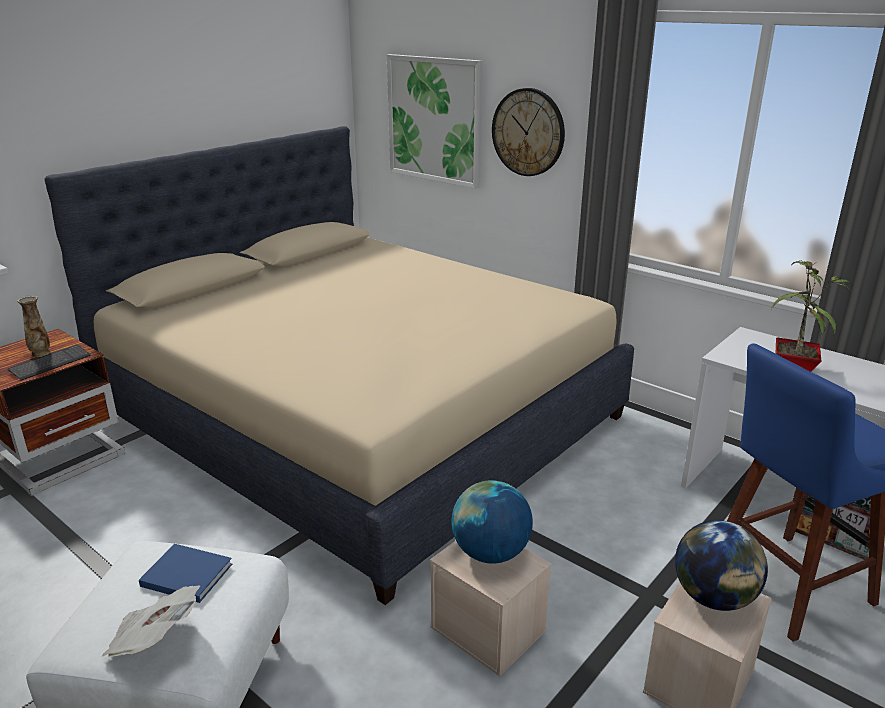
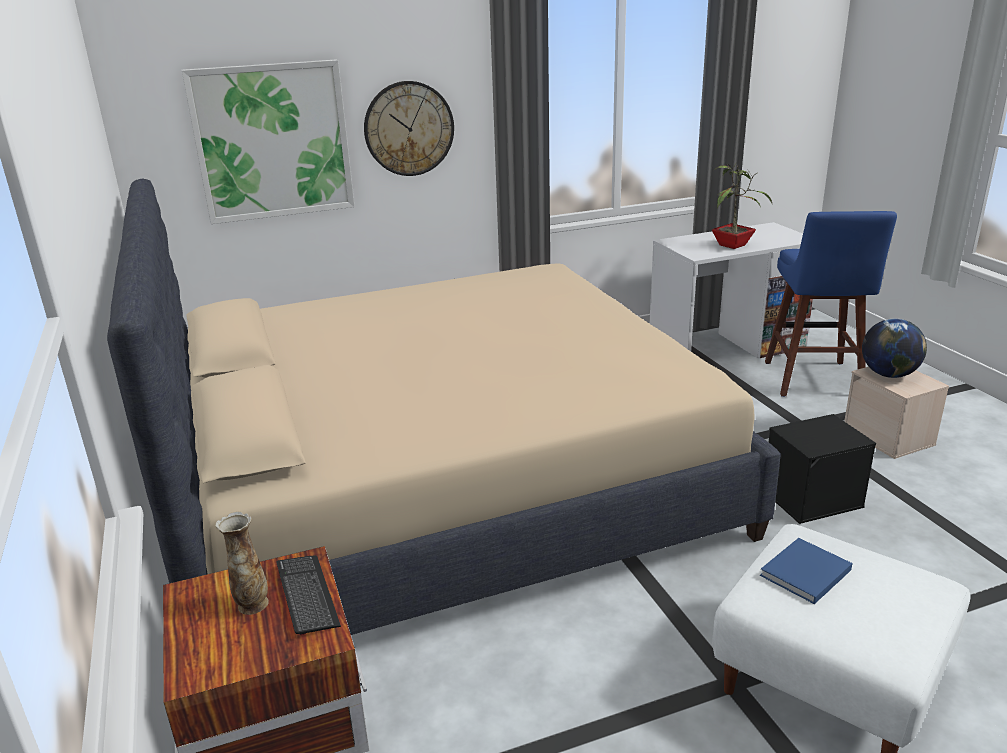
camera: 60 degrees left, 0 degrees up
newspaper [102,585,200,657] -> none
beige storage box [430,541,551,676] -> black storage box [769,414,876,524]
globe [451,480,533,564] -> none

